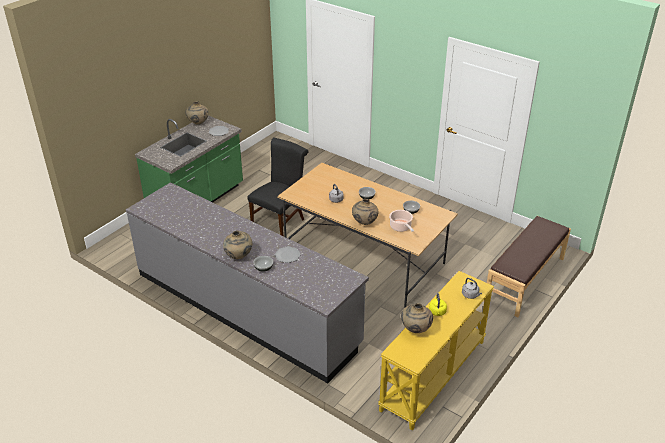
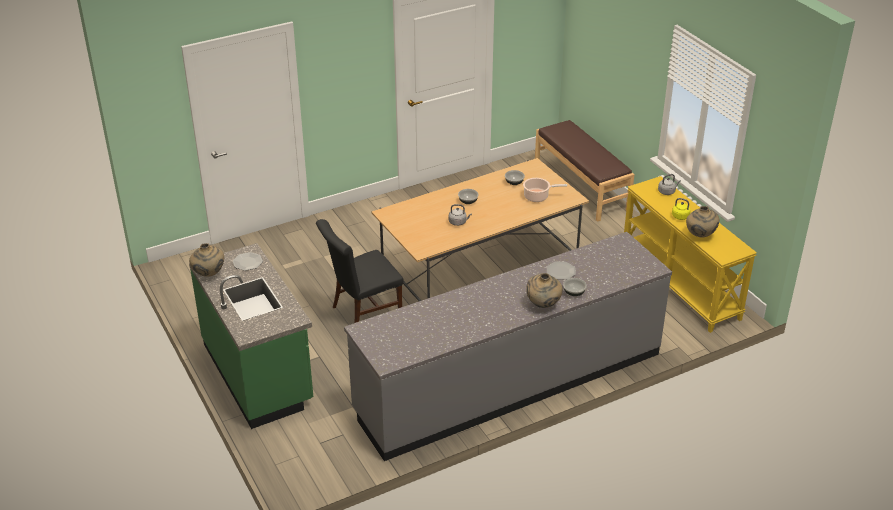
camera: 65 degrees left, 0 degrees up
black chair [247,137,309,236] -> black chair turned 90 degrees counterclockwise [316,219,404,323]
beige vase [352,199,378,225] -> none

